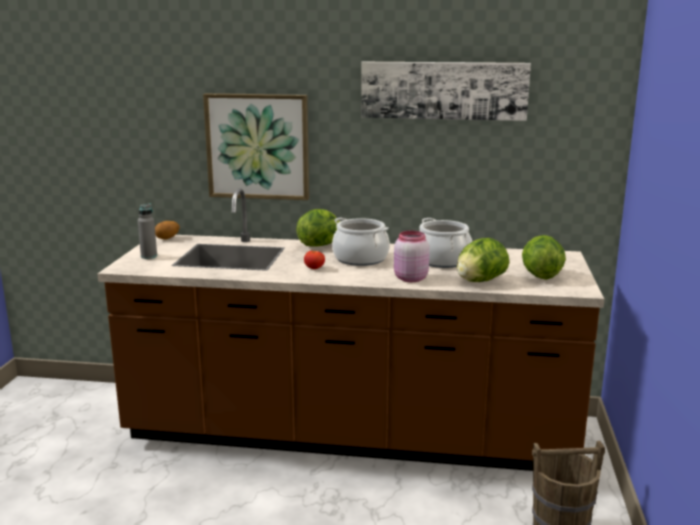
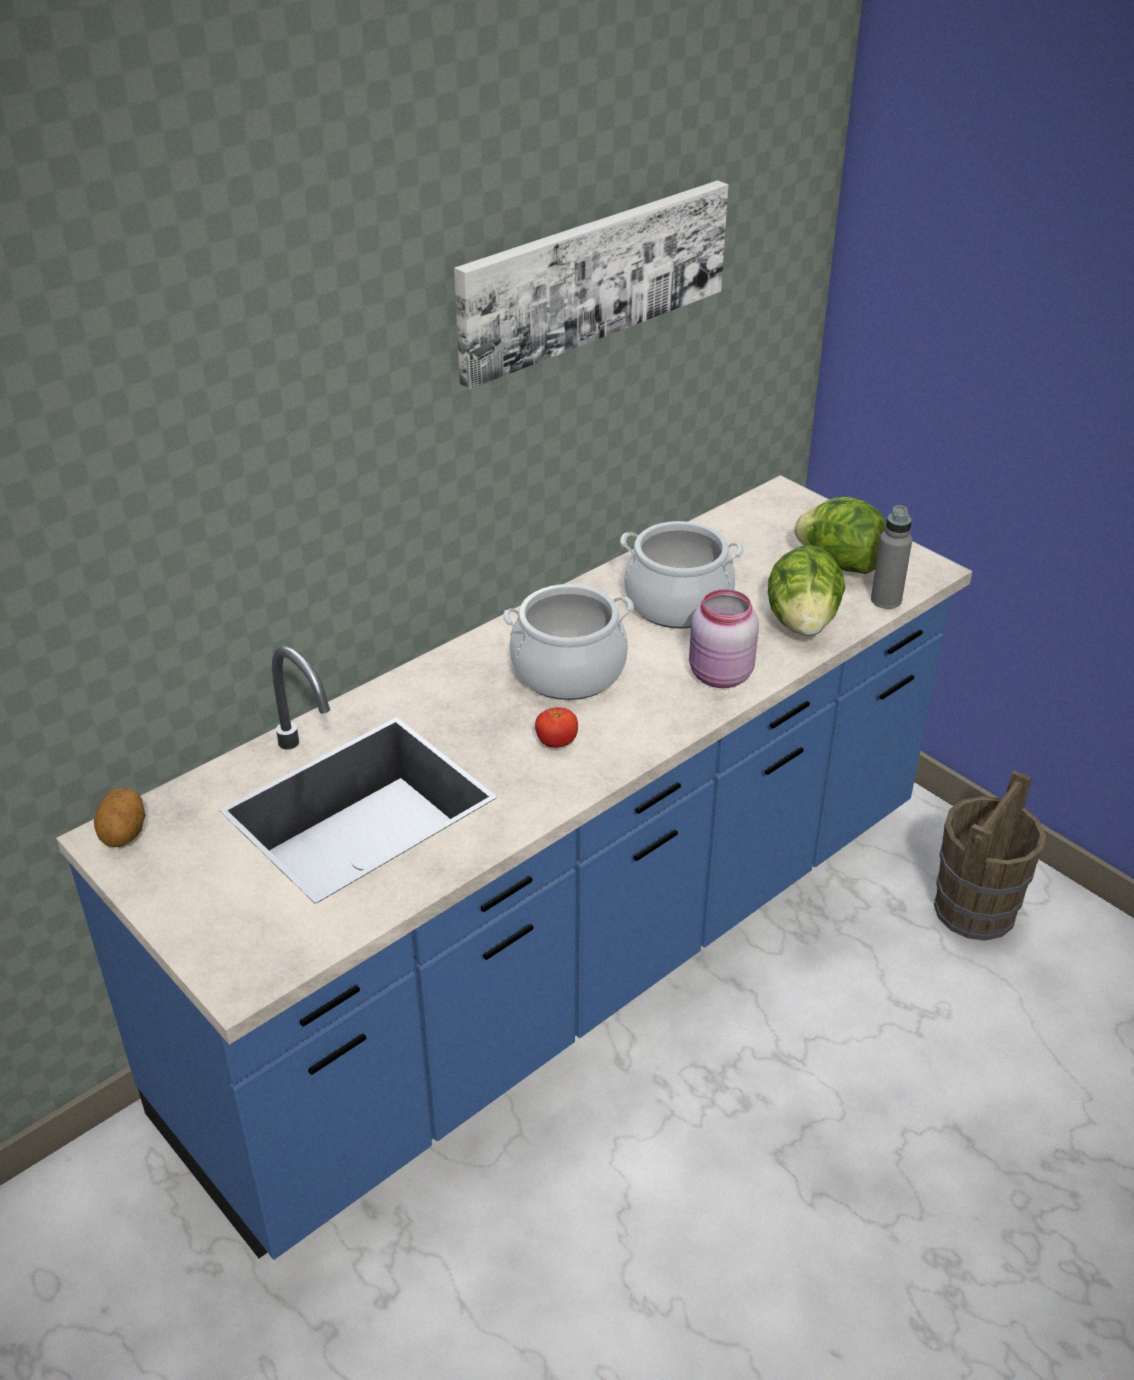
camera: 50 degrees left, 20 degrees up
brown counter [97,188,605,471] -> blue counter [56,475,972,1260]
grey bottle [138,204,157,259] -> grey bottle moved to [871,505,912,609]
picture [203,93,309,200] -> none
lettuce [296,209,340,247] -> none

